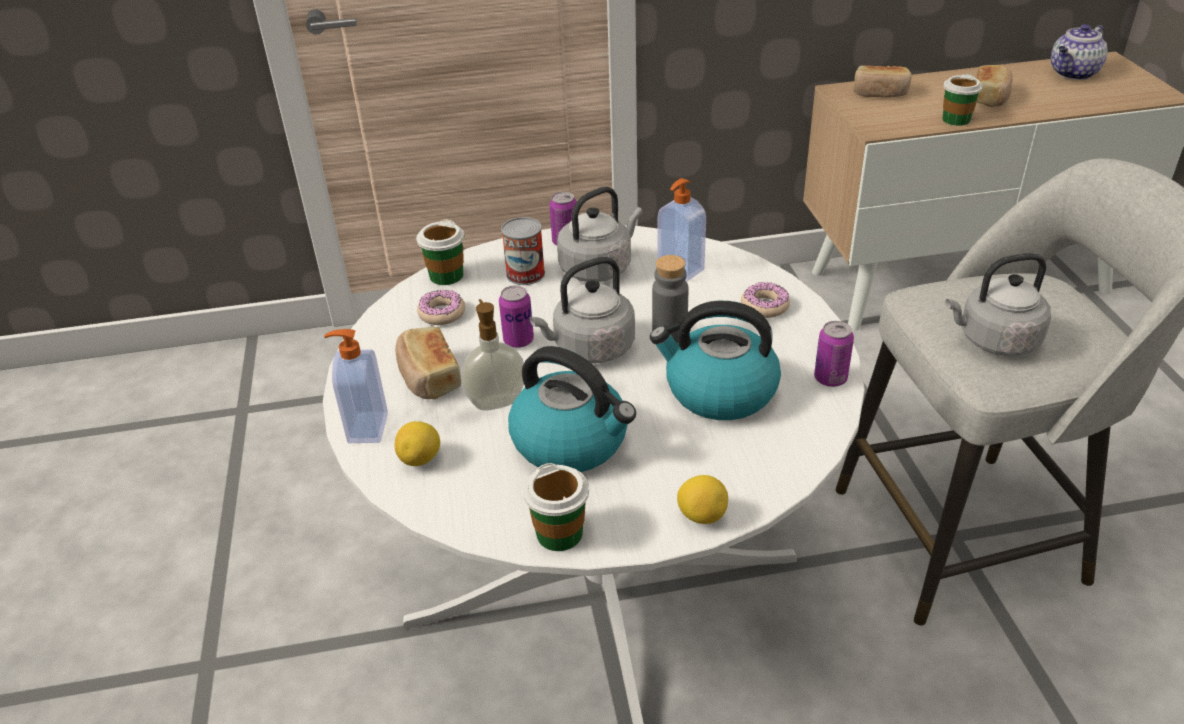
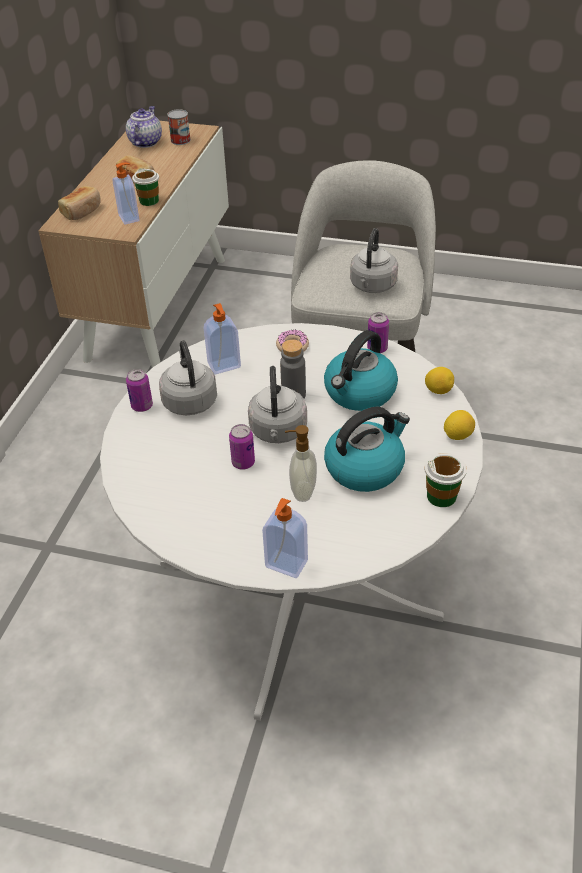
camera: 65 degrees left, 5 degrees up
lemon [394,421,440,466] -> lemon moved to [425,367,454,394]
bread [395,327,461,400] -> none
cup [416,219,465,285] -> none
donut [417,290,465,325] -> none
can [501,217,545,285] -> can moved to [167,109,191,145]
teapot [1051,24,1107,80] -> teapot turned 150 degrees counterclockwise [126,106,162,148]
none -> soap dispenser [113,163,140,225]

